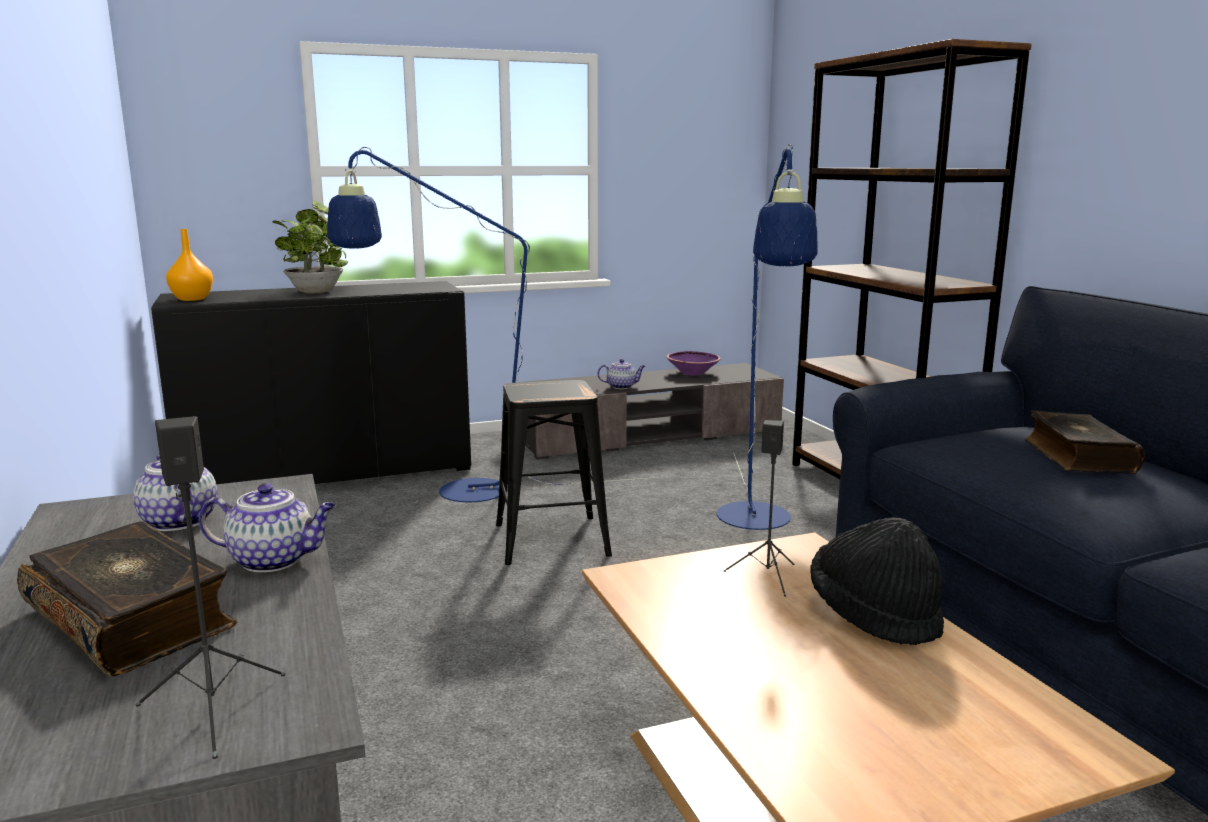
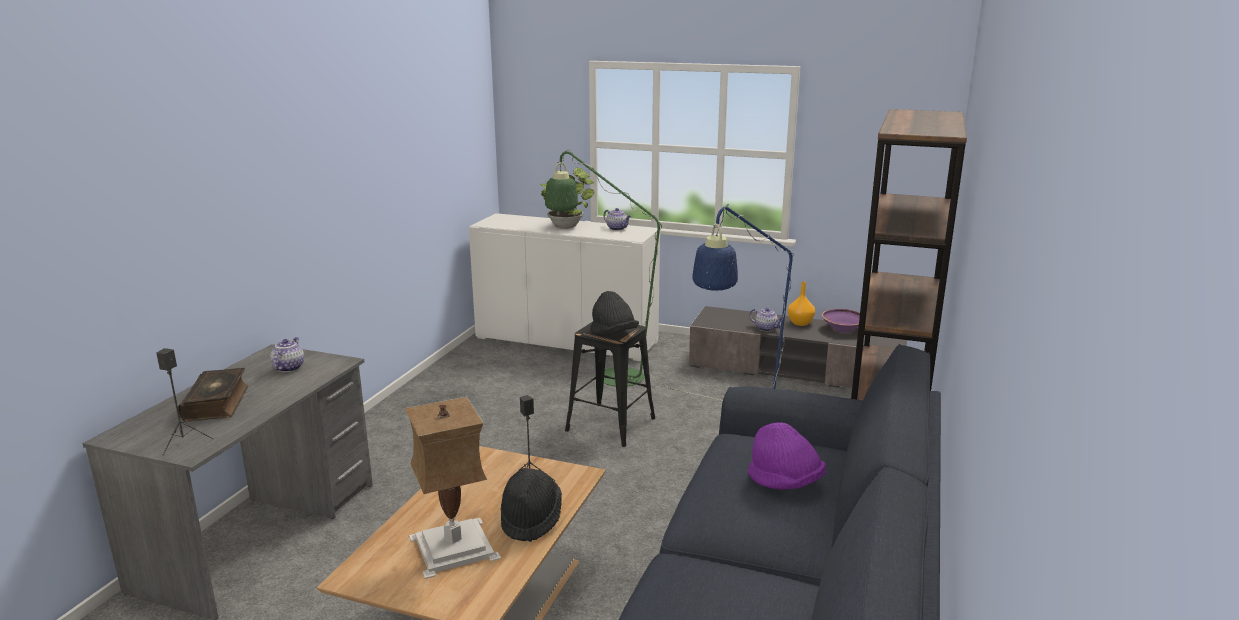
camera: 40 degrees right, 5 degrees up
black cabinet [151,281,471,484] -> white cabinet [469,213,660,361]
orange vase [166,229,213,301] -> orange vase moved to [788,281,815,326]
teapot [199,483,336,572] -> teapot moved to [603,208,631,231]
blue floor lamp [327,147,656,502] -> green floor lamp [545,150,723,401]
book [1025,410,1145,474] -> purple hat [748,422,826,490]
none -> table lamp [405,397,501,579]
none -> black hat [590,291,639,335]

